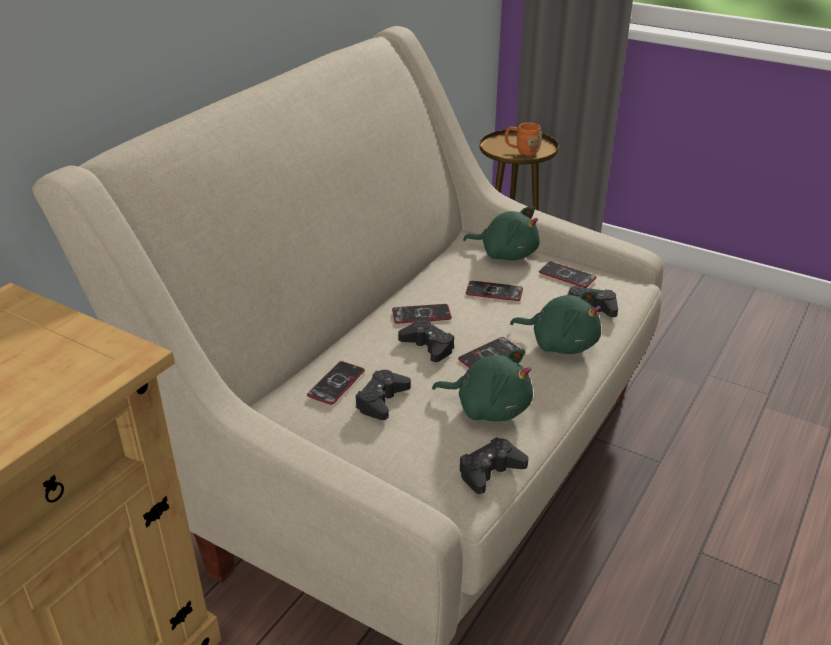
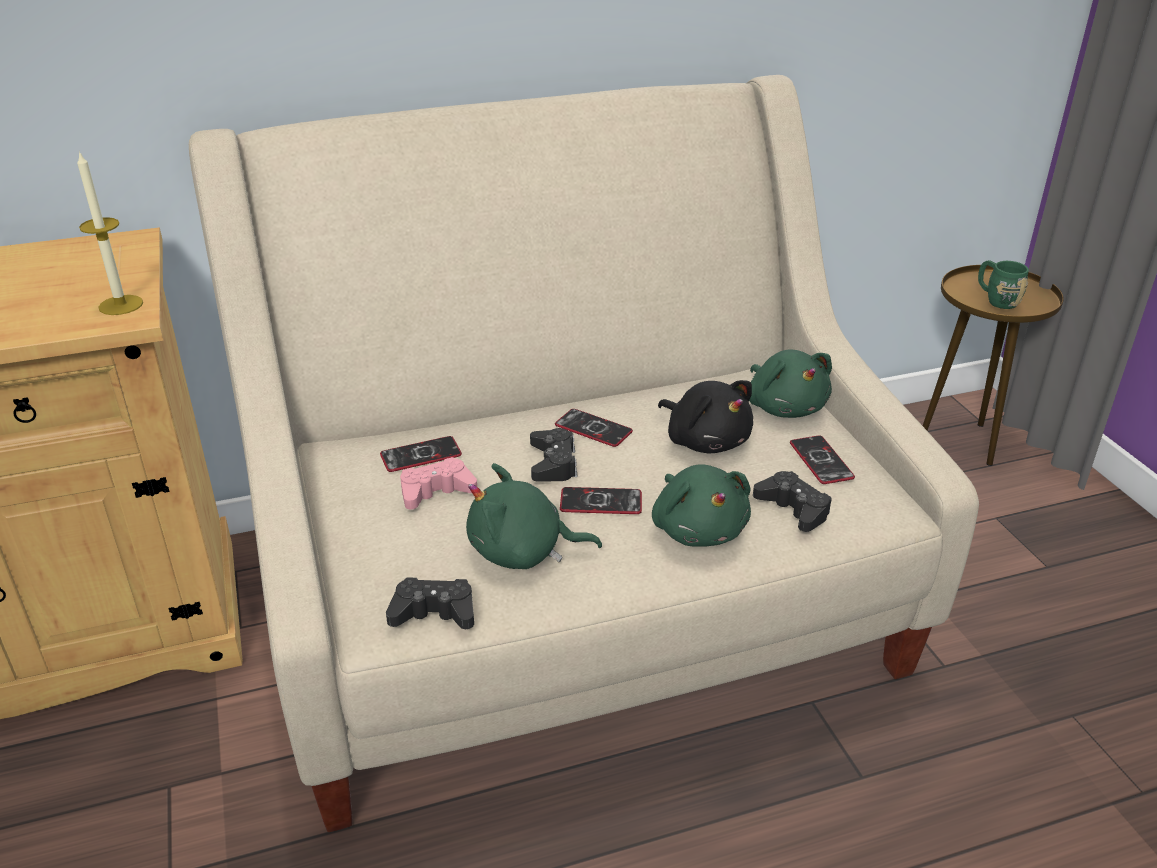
camera: 40 degrees right, 0 degrees up
black game controller [355,370,411,420] -> pink game controller [400,457,477,510]
green plush toy [432,349,533,421] -> green plush toy turned 120 degrees clockwise [466,463,602,569]
phone [466,281,523,301] -> black plush toy [658,380,753,453]
orange mug [505,123,542,155] -> green mug [978,260,1029,309]
none -> candle [77,151,143,315]

